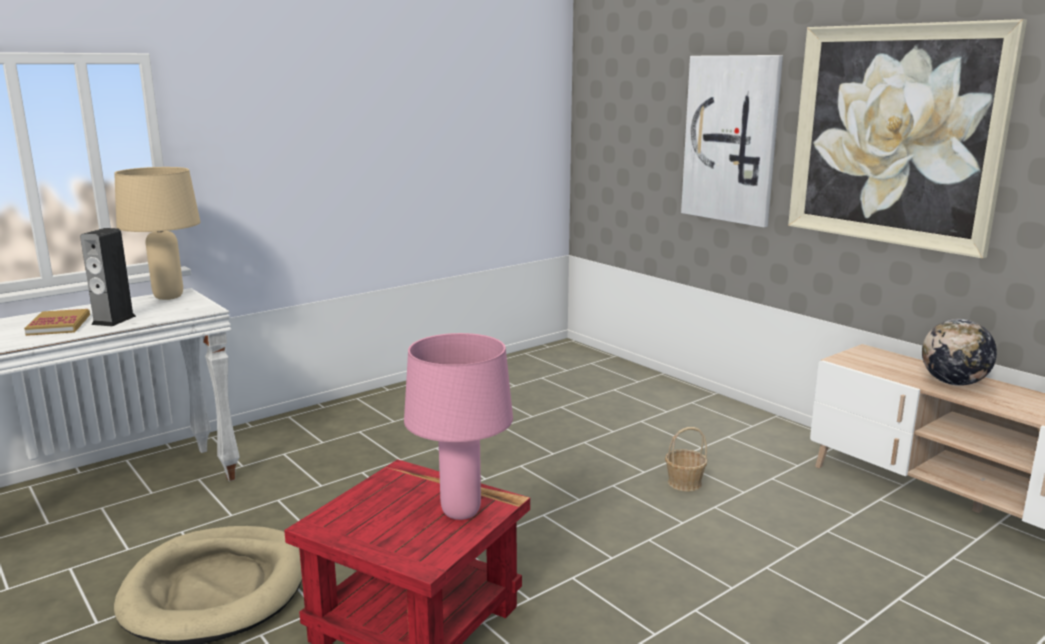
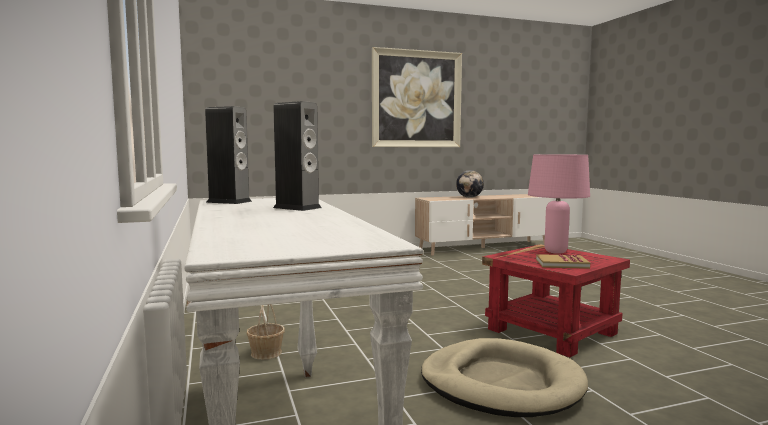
camera: 70 degrees left, 10 degrees down
book [24,309,90,336] -> book moved to [536,254,590,269]
beige table lamp [114,167,201,300] -> speaker [205,106,252,204]
basket [665,427,708,492] -> basket moved to [246,304,285,360]
picture [681,55,783,227] -> none

